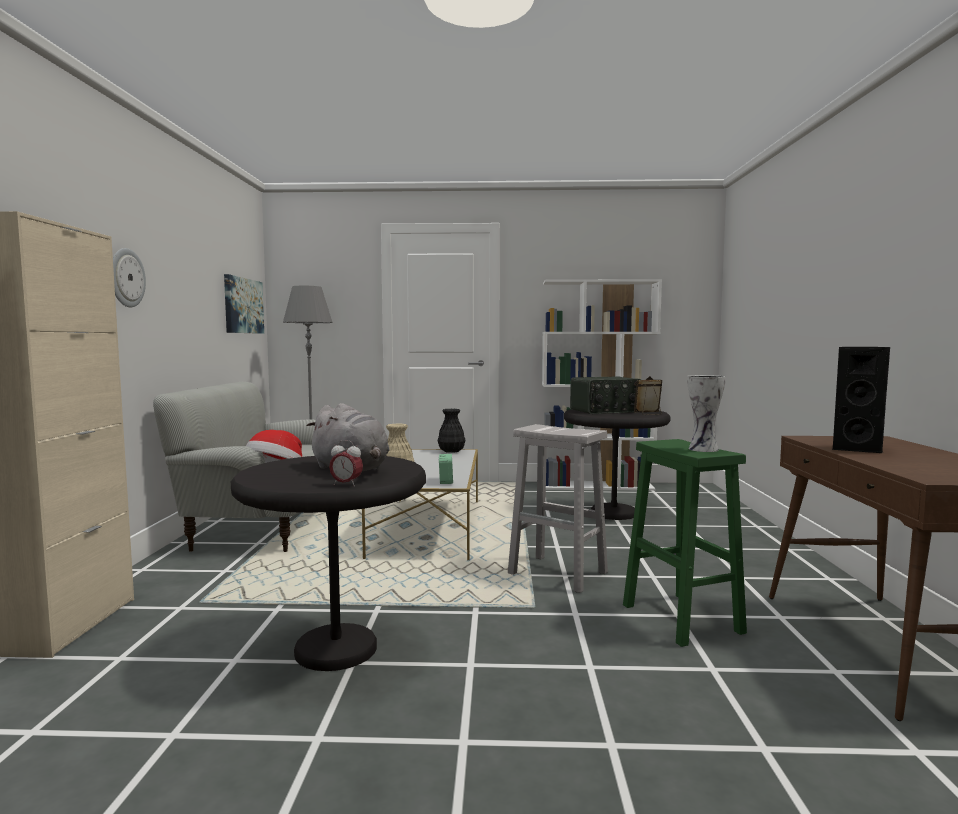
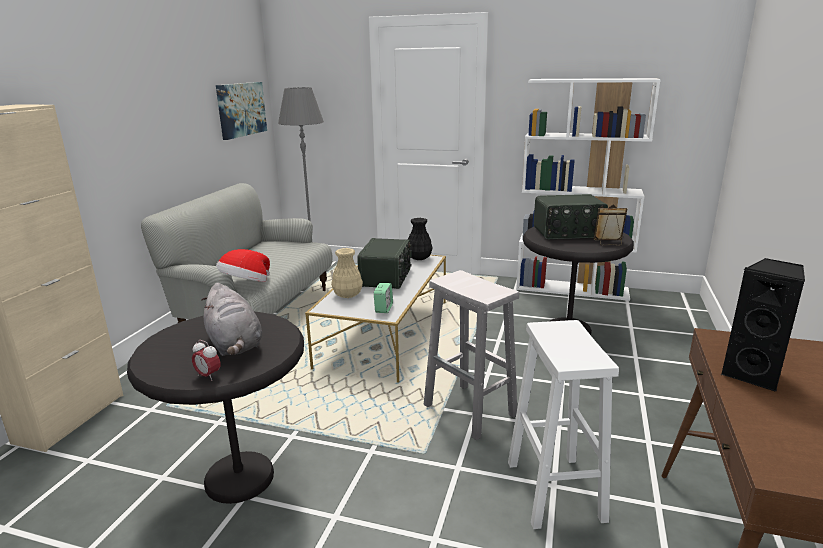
camera: 15 degrees right, 15 degrees up
wall clock [113,248,146,307] -> none
green stool [623,439,747,647] -> white stool [508,320,619,529]
vase [687,375,726,452] -> none
none -> radio [357,238,412,289]

